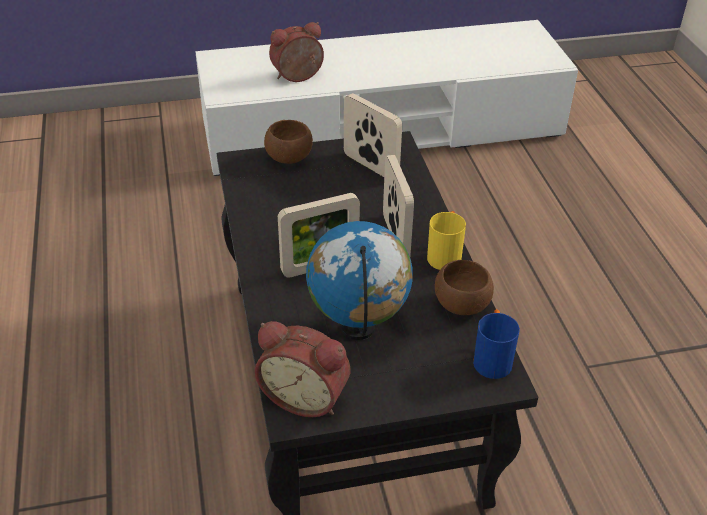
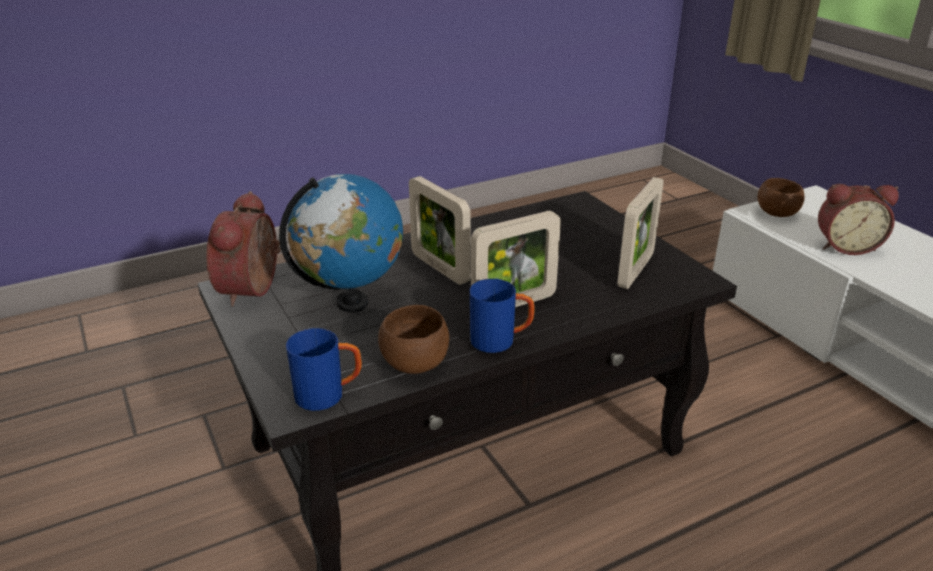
camera: 75 degrees right, 10 degrees down
brown bowl [264,120,313,164] -> brown bowl moved to [757,178,805,217]
alarm clock [269,22,324,82] -> alarm clock turned 135 degrees clockwise [818,184,899,255]
yellow mug [427,211,466,270] -> blue mug [470,279,535,353]

